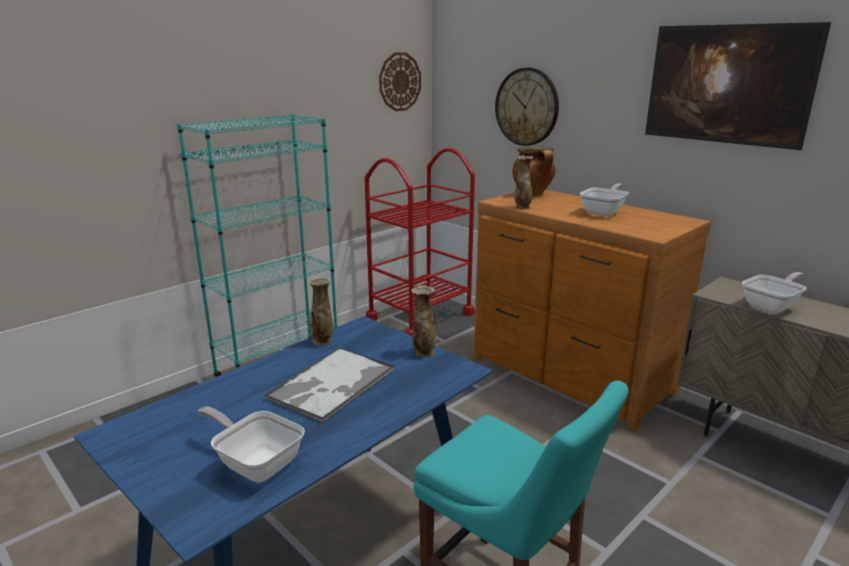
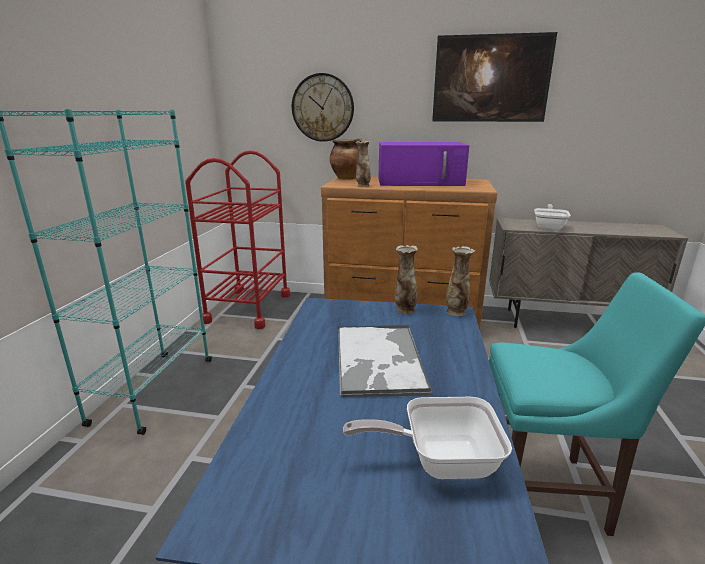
camera: 35 degrees left, 0 degrees up
vase [309,277,333,345] -> vase moved to [446,246,475,316]
wall clock [379,53,421,111] -> none
frying pan [580,184,629,216] -> purple microwave [378,142,469,186]

